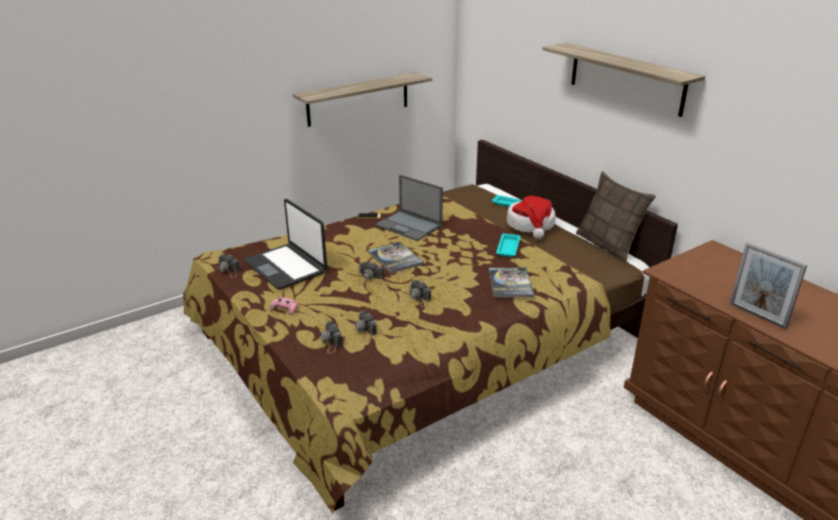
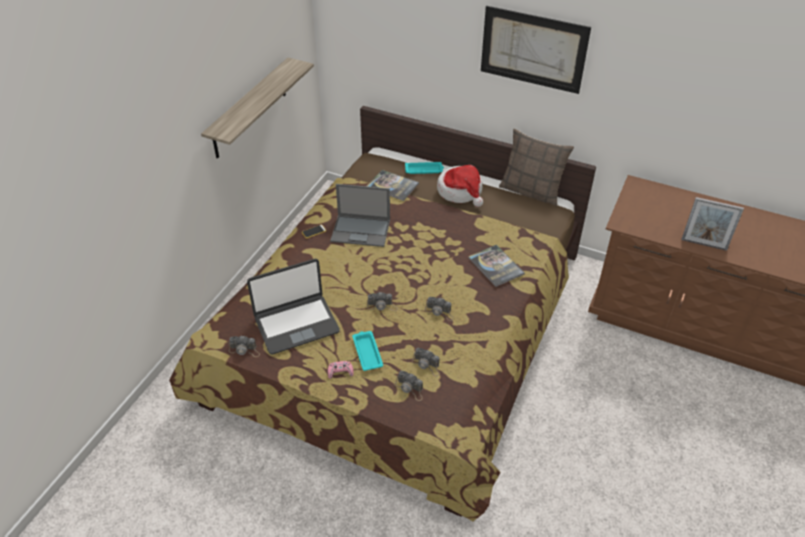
camera: 30 degrees left, 15 degrees up
laptop [244,199,327,289] -> laptop turned 45 degrees counterclockwise [247,259,340,354]
book [368,242,424,273] -> book moved to [367,170,419,201]
turquoise tray [496,234,521,257] -> turquoise tray moved to [352,331,383,371]
shelf [542,43,705,117] -> picture [481,6,591,94]

